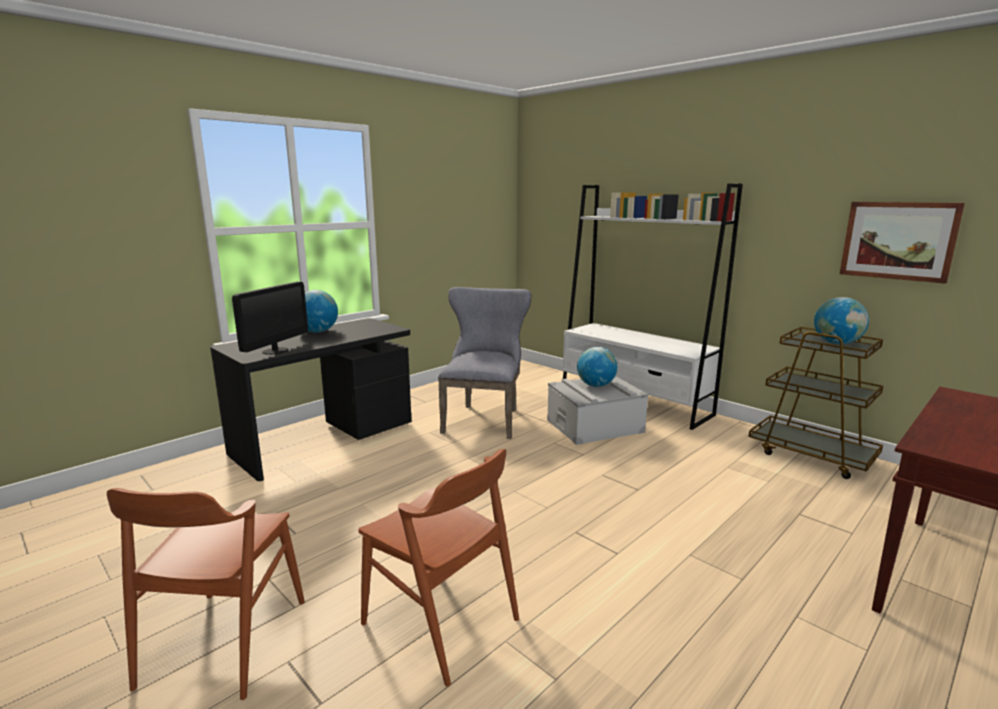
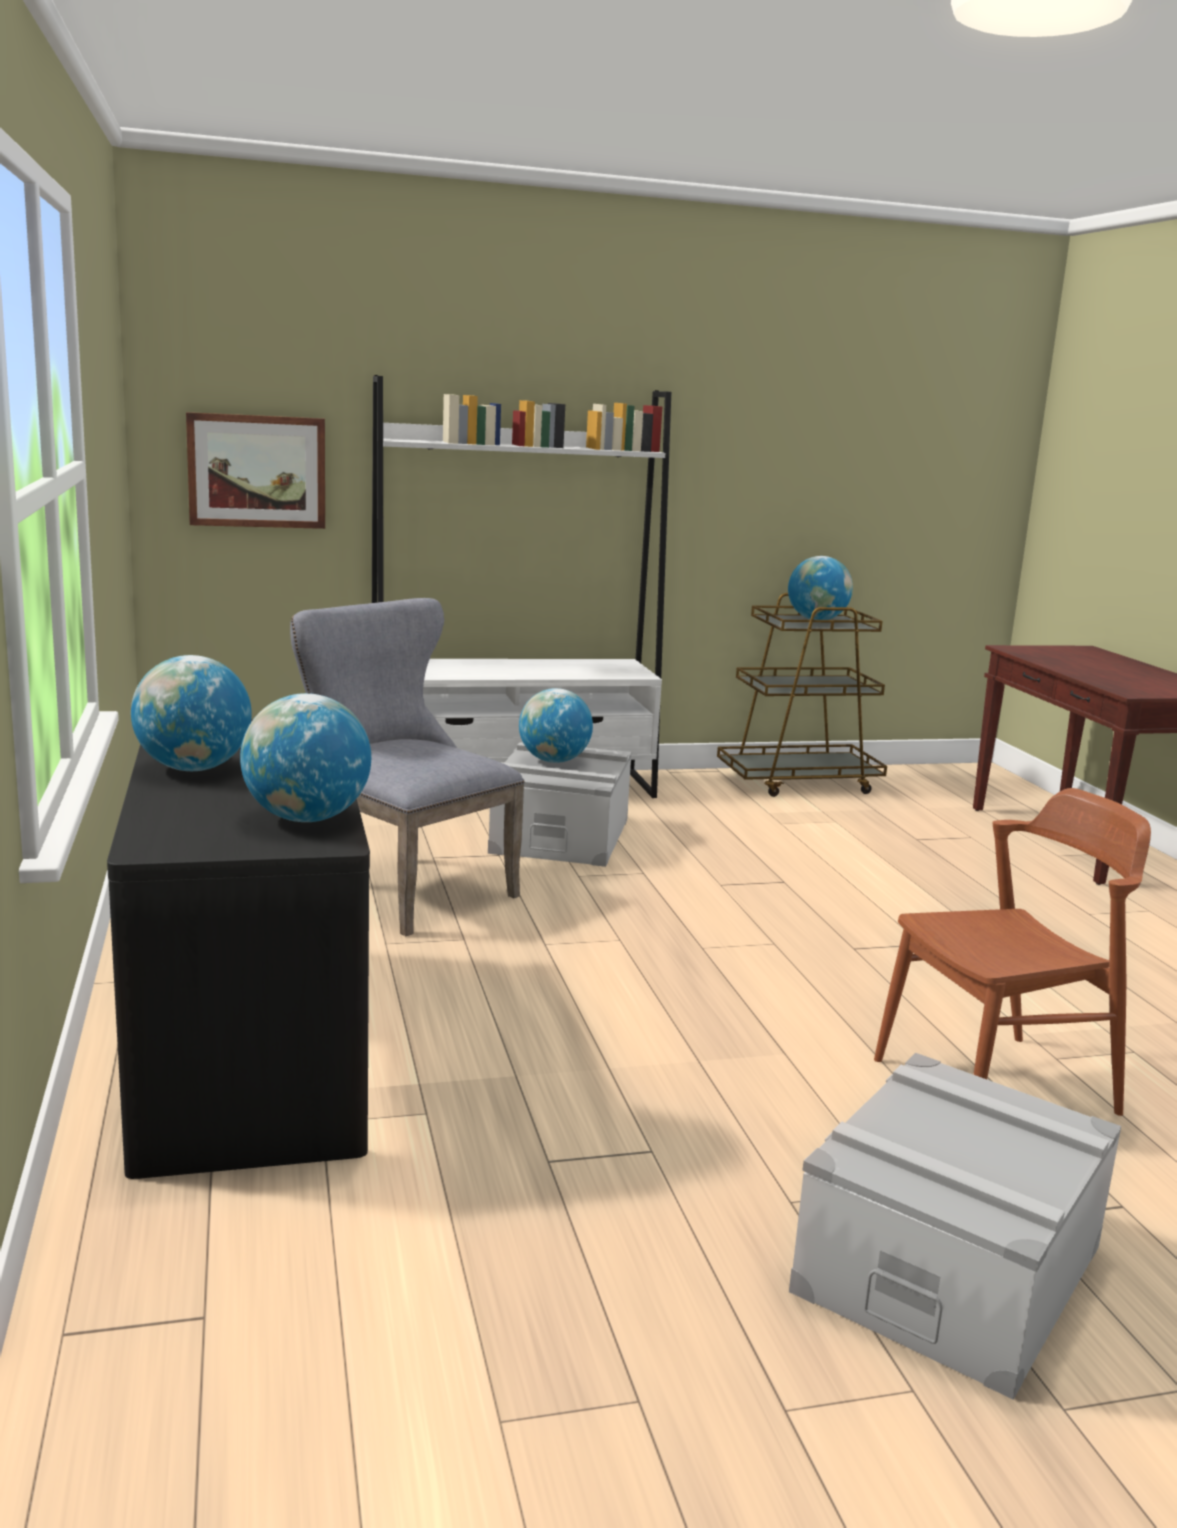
camera: 60 degrees left, 0 degrees up
brown chair [107,488,305,700] -> grey storage box [789,1053,1121,1400]
monitor [232,282,308,355] -> globe [240,693,371,822]
picture [840,202,965,284] -> picture moved to [186,412,325,529]

